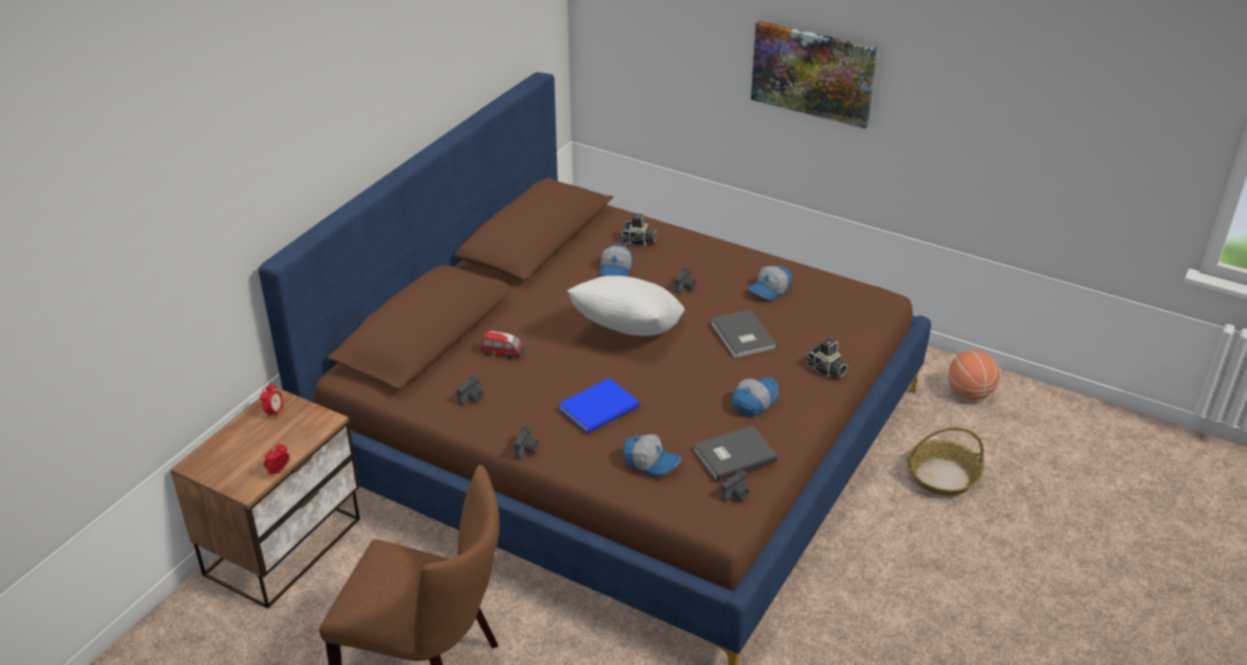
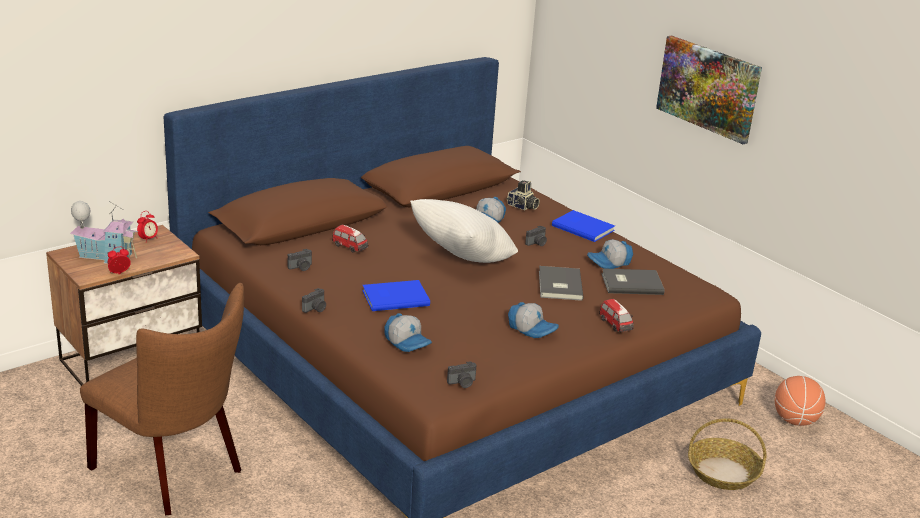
camera: 20 degrees right, 10 degrees down
grey book [693,425,778,481] -> grey book moved to [601,268,665,295]
cap [732,377,779,417] -> cap turned 60 degrees clockwise [508,302,559,338]
camera [806,338,848,377] -> toy car [599,299,634,332]
none -> toy house [70,201,138,264]
none -> blue book [552,210,615,242]

